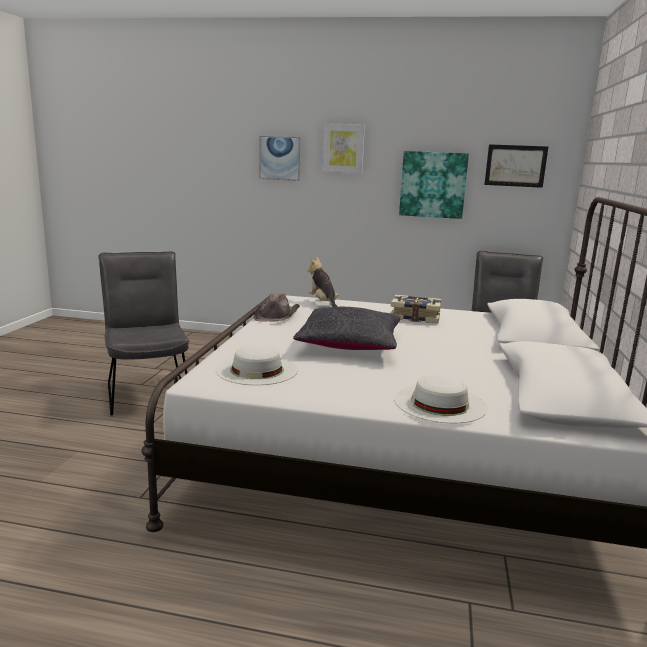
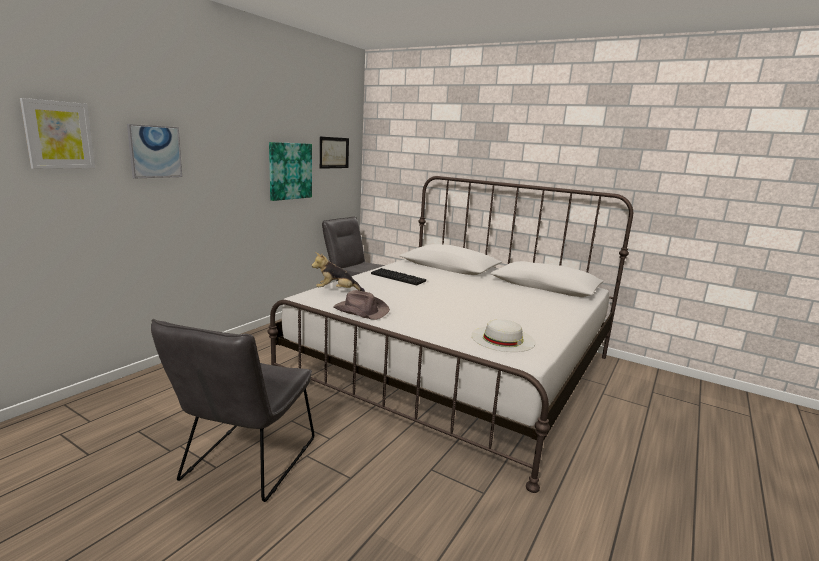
camera: 70 degrees left, 0 degrees up
grey chair [99,251,189,416] -> grey chair turned 75 degrees counterclockwise [151,319,314,502]
black pillow [293,307,400,350] -> none
picture [322,123,365,174] -> picture moved to [20,98,95,169]
book [391,295,441,323] -> keyboard [371,268,426,286]
white hat [394,375,487,423] -> none

